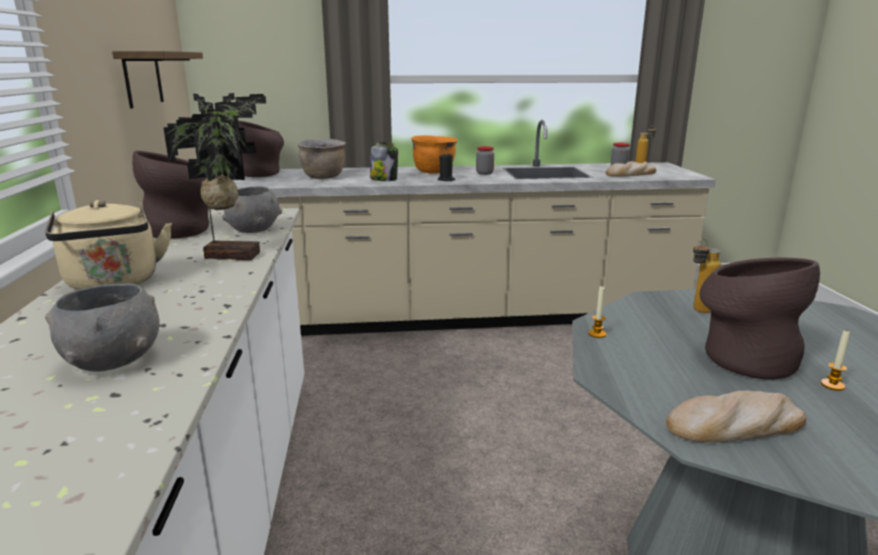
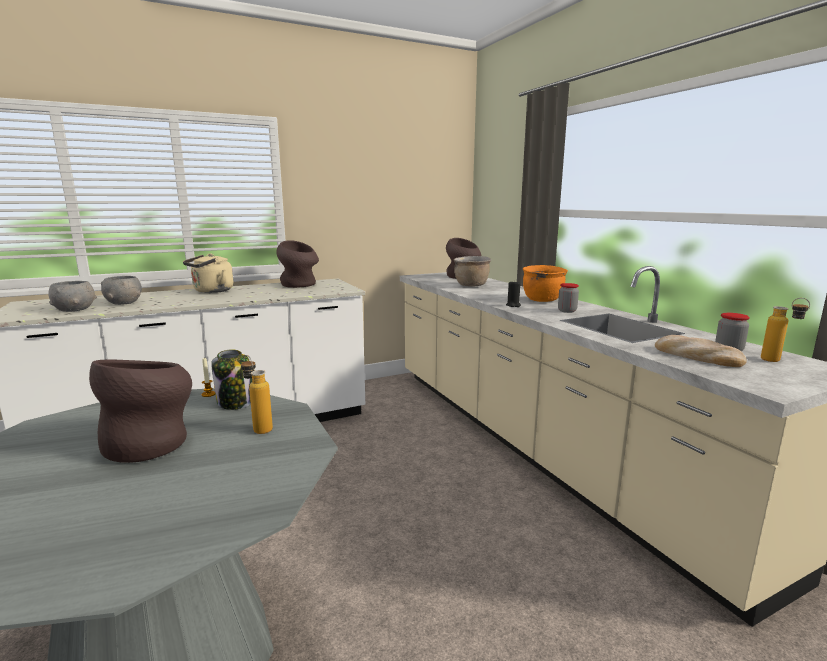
camera: 70 degrees right, 5 degrees down
shelf [112,51,203,108] -> none
potted plant [163,93,266,260] -> none
grey bowl [222,187,282,233] -> grey bowl moved to [49,281,97,312]
jar [370,142,398,181] -> jar moved to [211,349,252,410]
bread [666,391,806,442] -> none
candle [821,331,850,391] -> none

